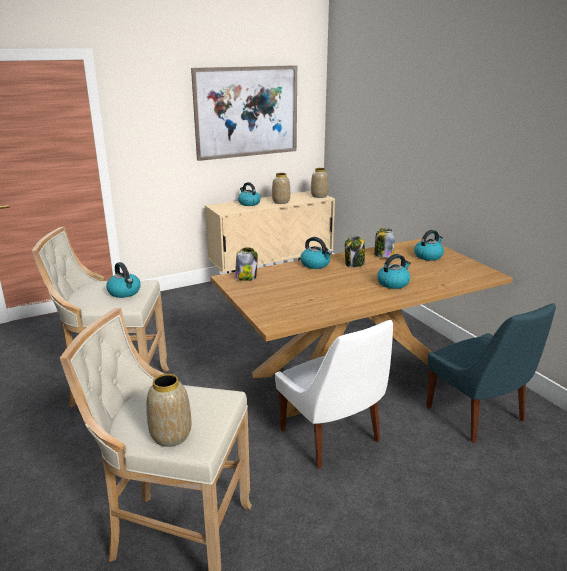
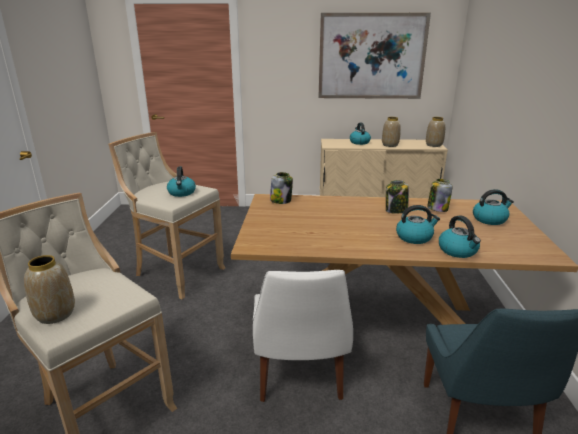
camera: 30 degrees right, 0 degrees up
kettle [300,237,332,269] -> kettle moved to [439,215,481,258]

